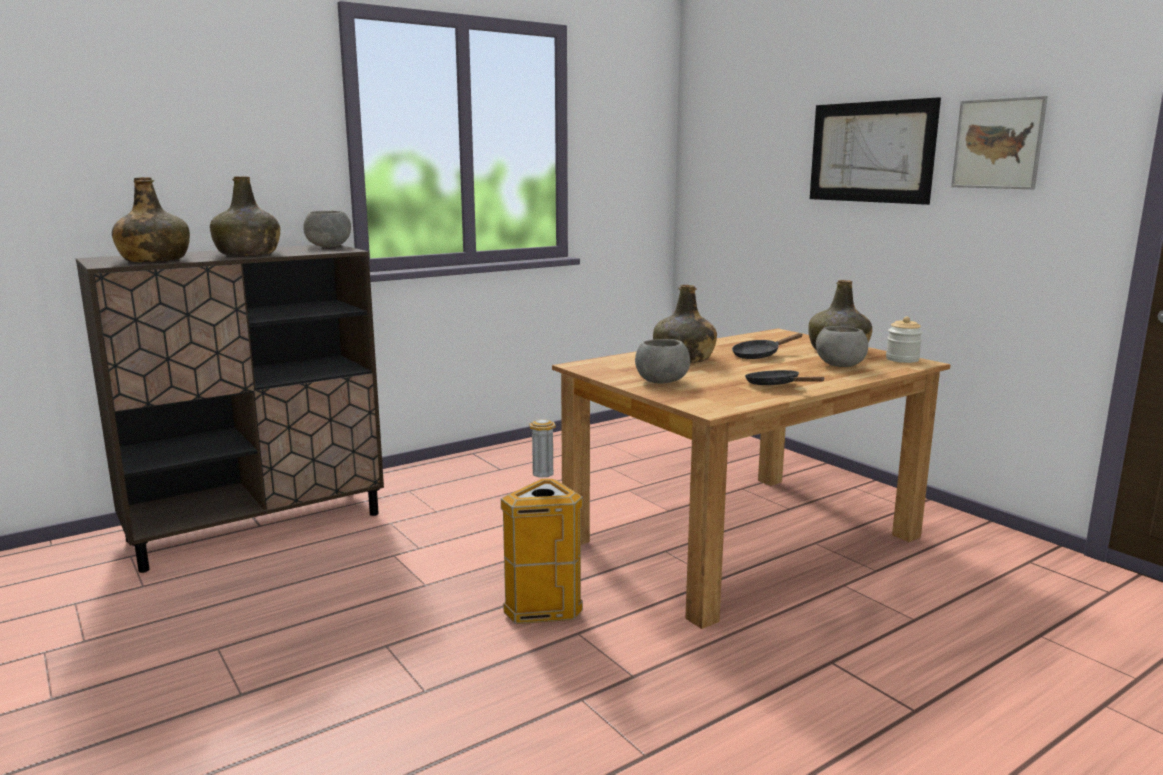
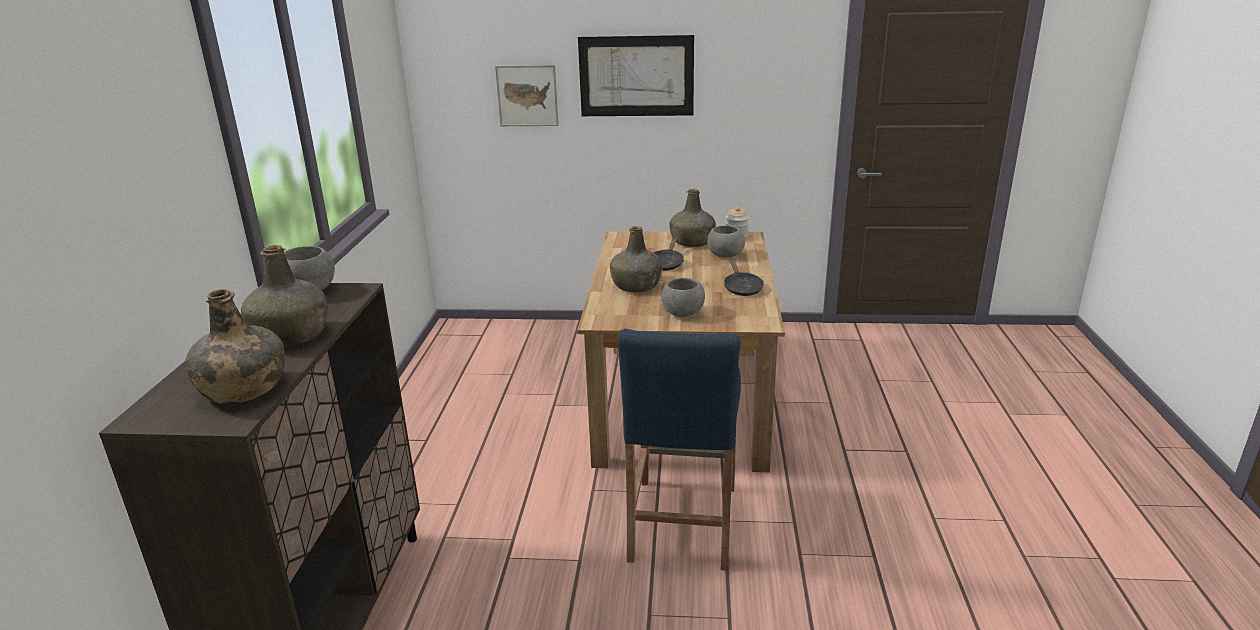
camera: 50 degrees left, 10 degrees up
trash can [501,419,583,624] -> blue stool [618,329,741,571]
black frying pan [745,370,824,385] -> black frying pan turned 105 degrees counterclockwise [724,258,764,296]
picture [951,96,1048,189] -> picture moved to [495,65,559,126]

